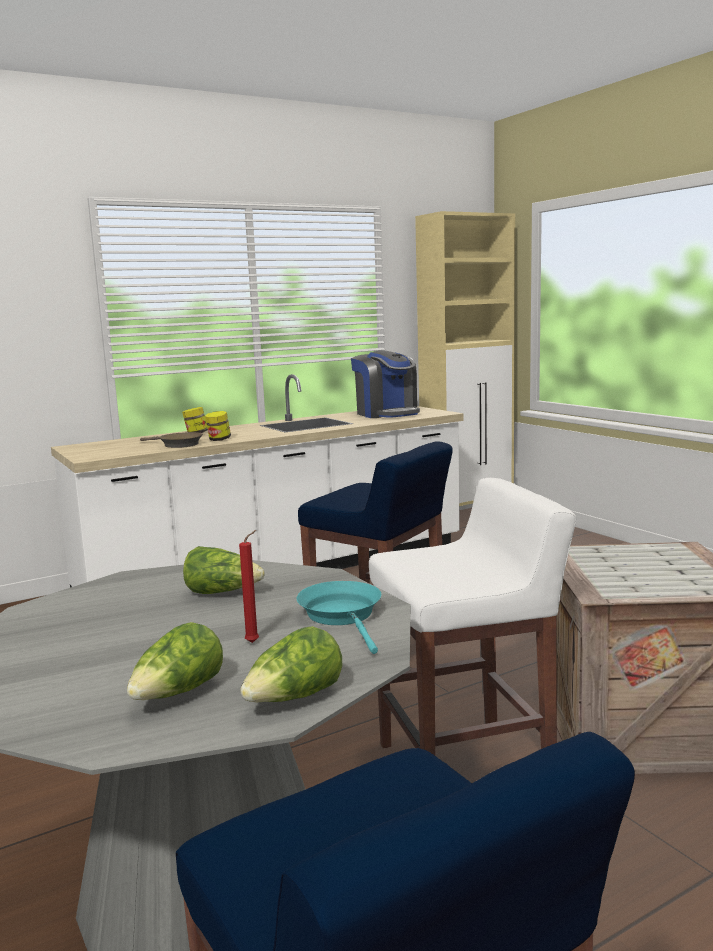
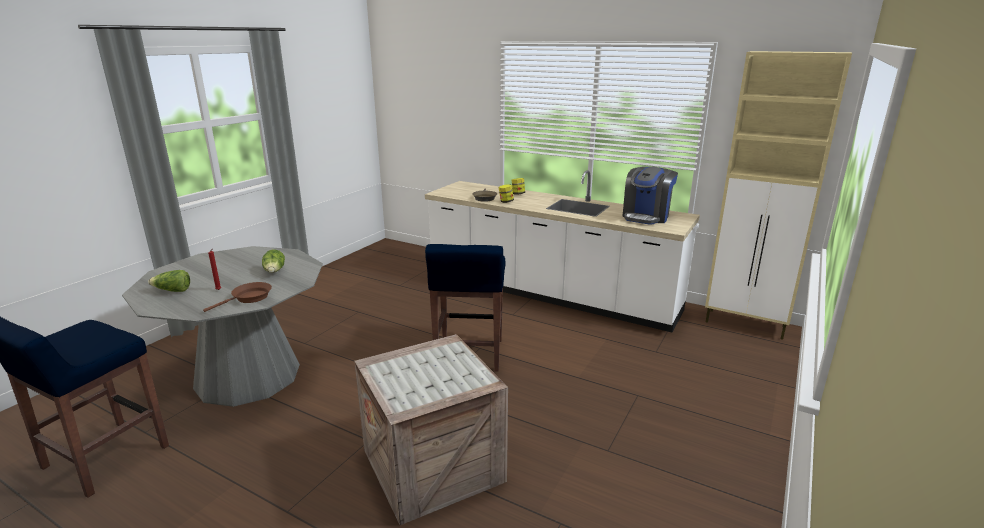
camera: 60 degrees right, 10 degrees up
lettuce [240,626,342,702] -> none
turquoise frying pan [297,581,381,654] -> brown frying pan [203,282,272,312]
white stool [369,478,576,755] -> none

